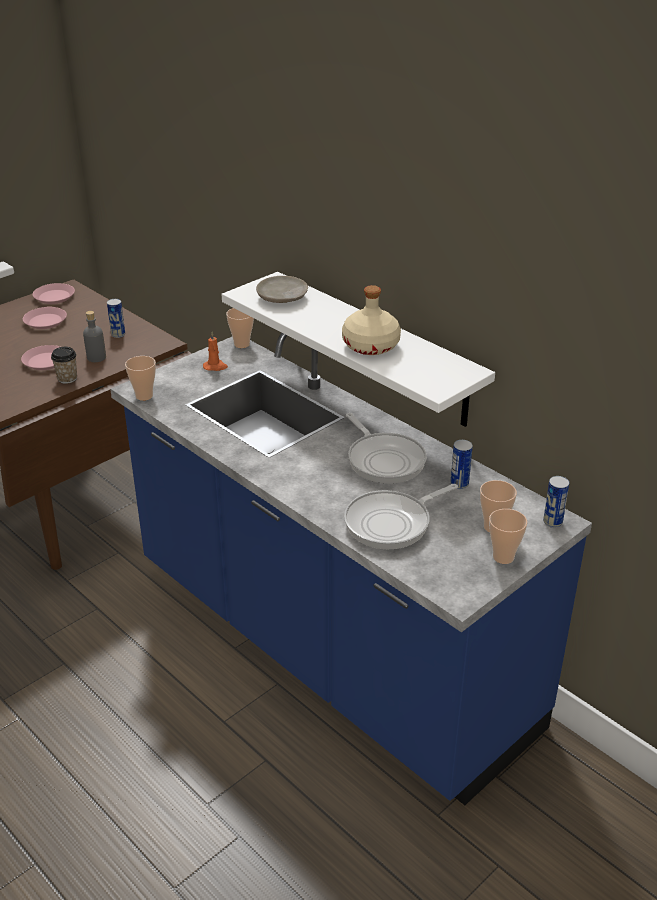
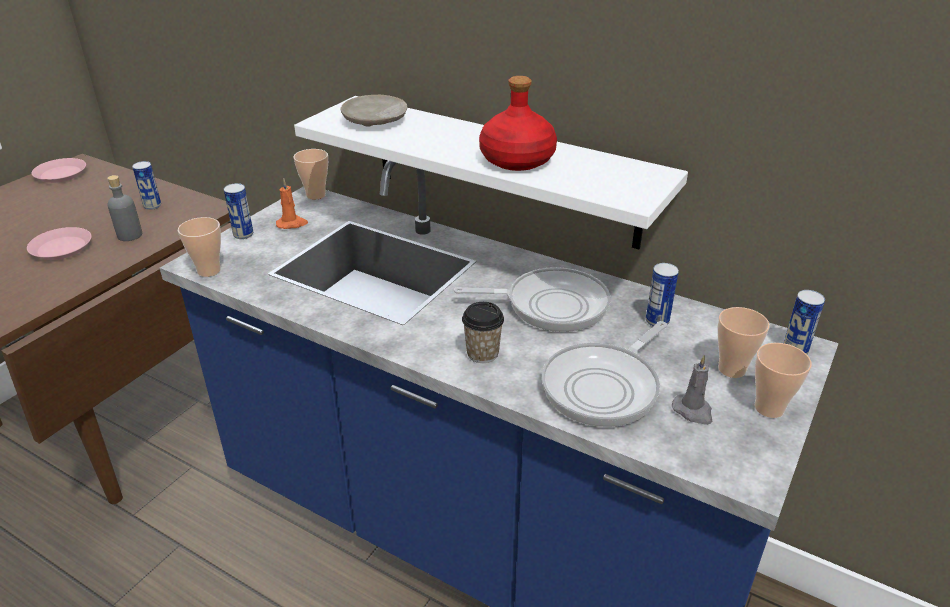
camera: 15 degrees left, 0 degrees up
pink plate [23,307,67,329] -> none
cup [51,347,77,384] -> cup moved to [462,302,504,363]
beige bottle [342,285,401,355] -> red bottle [479,76,557,171]
frying pan [346,413,427,484] -> frying pan turned 45 degrees counterclockwise [454,267,611,332]
none -> can [224,183,253,239]
none -> grey candle [672,355,712,425]

